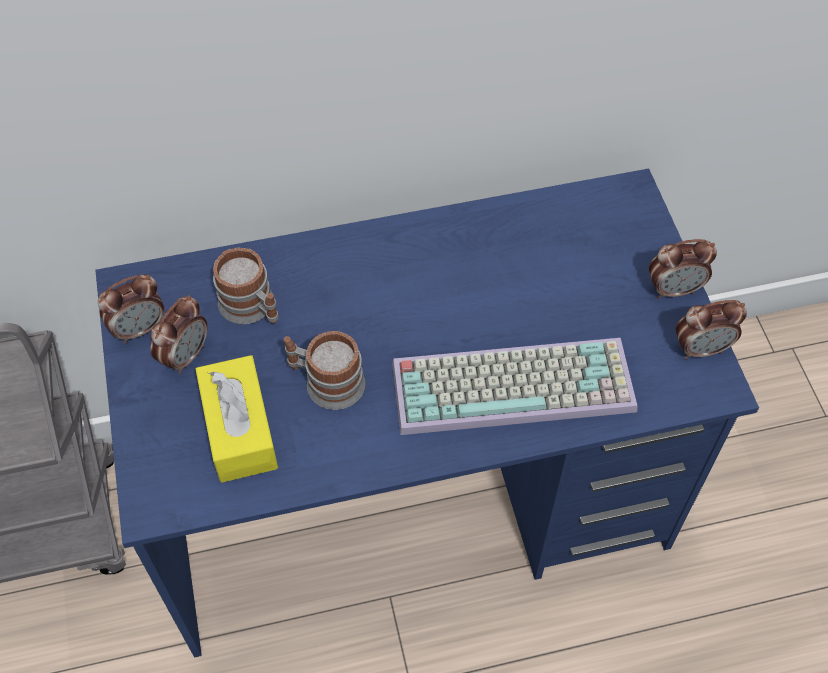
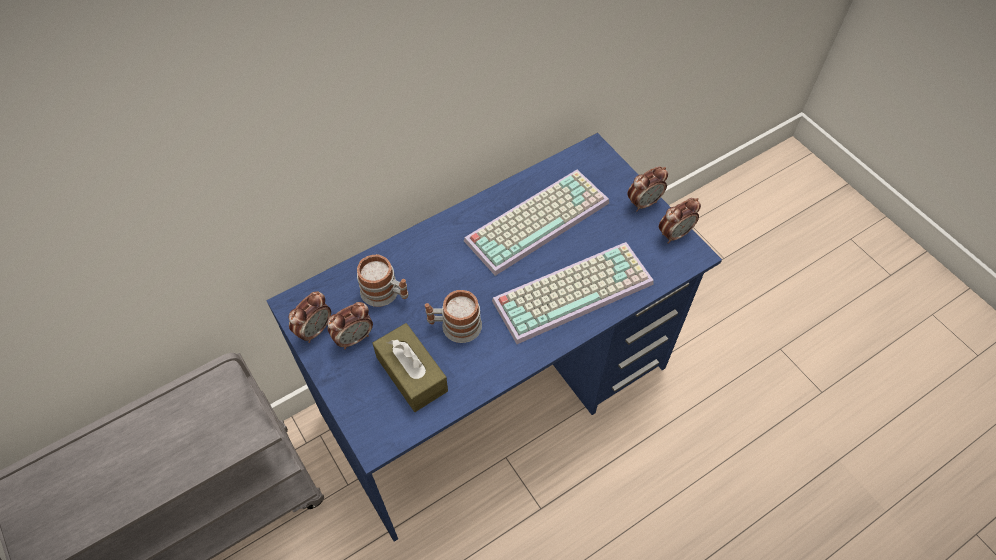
camera: 20 degrees left, 0 degrees up
alarm clock [151,295,208,374] -> alarm clock turned 45 degrees clockwise [328,302,373,349]
yellow tissue box [196,355,278,482] -> brown tissue box [372,323,448,412]
none -> keyboard [464,170,609,276]

